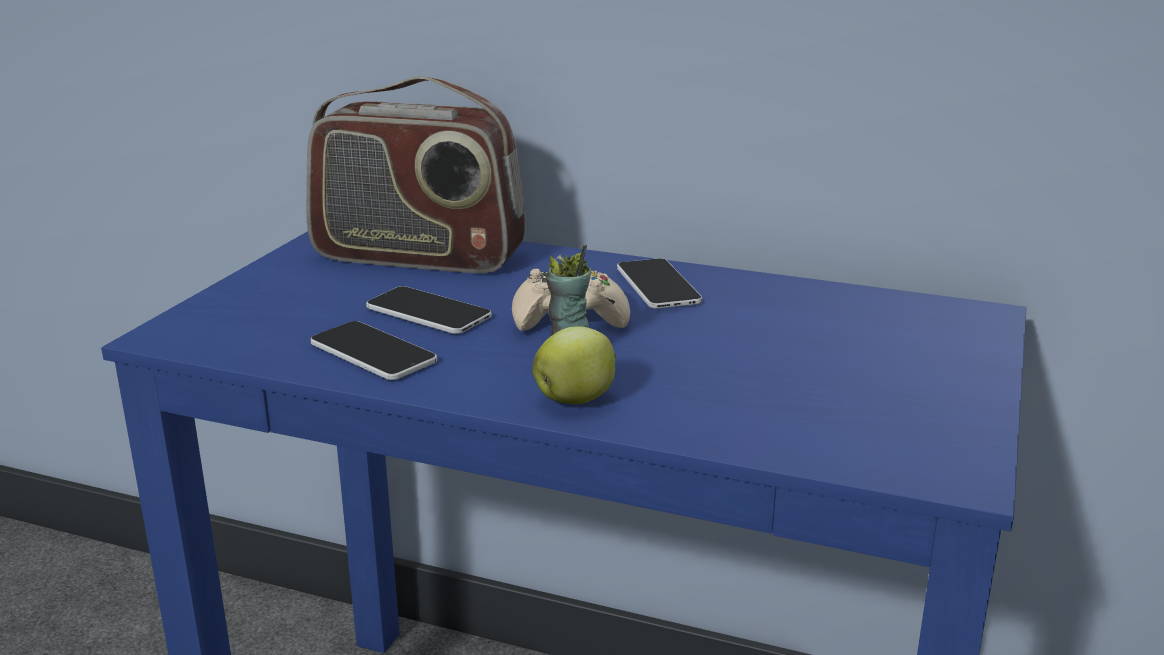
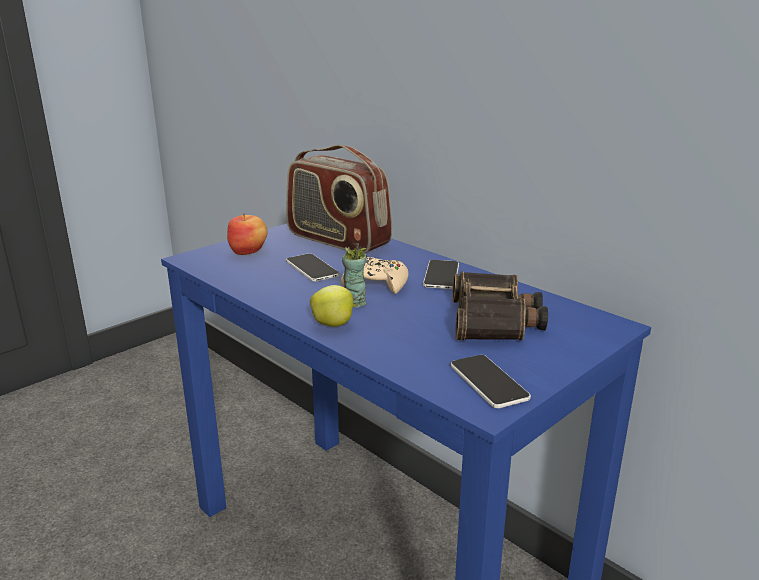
camera: 25 degrees right, 0 degrees up
phone [310,321,437,380] -> phone moved to [450,355,531,408]
none -> apple [227,213,268,255]
none -> binoculars [452,271,548,340]

